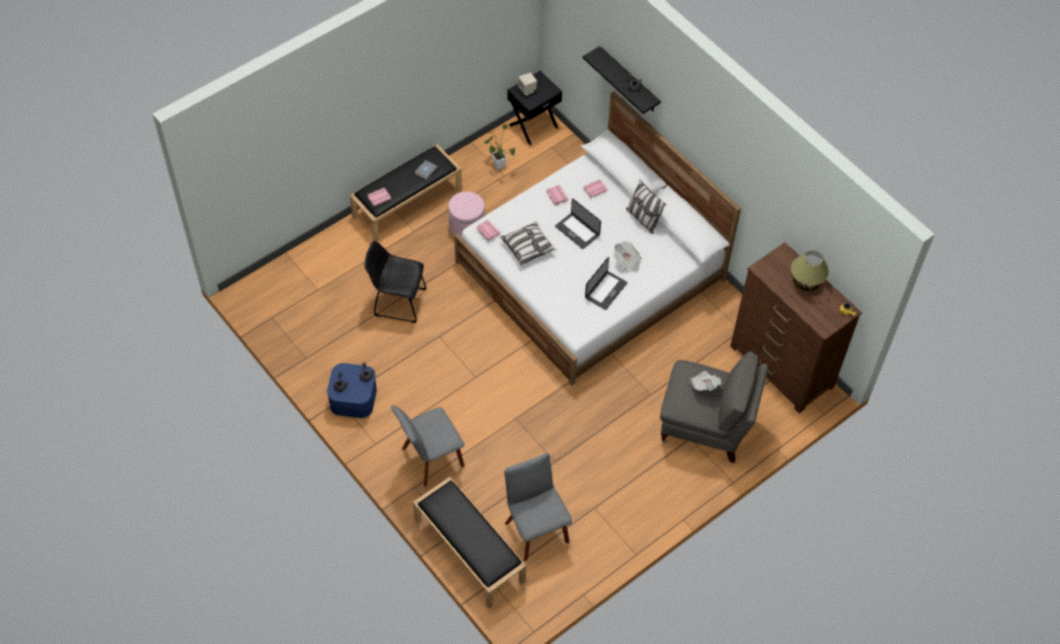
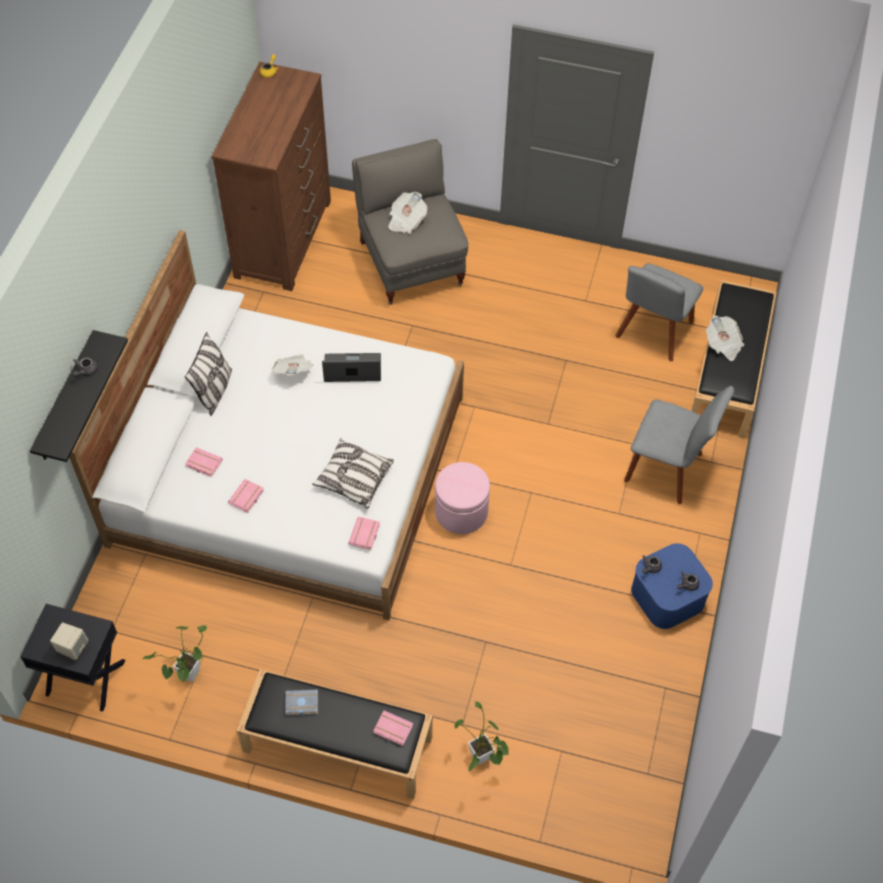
camera: 125 degrees left, 0 degrees up
black chair [364,241,426,323] -> none
pink ottoman [448,191,485,236] -> pink ottoman moved to [435,462,490,534]
laptop [555,199,601,249] -> none
table lamp [791,250,829,291] -> none
none -> potted plant [454,702,509,771]
none -> newspaper [706,315,744,361]

